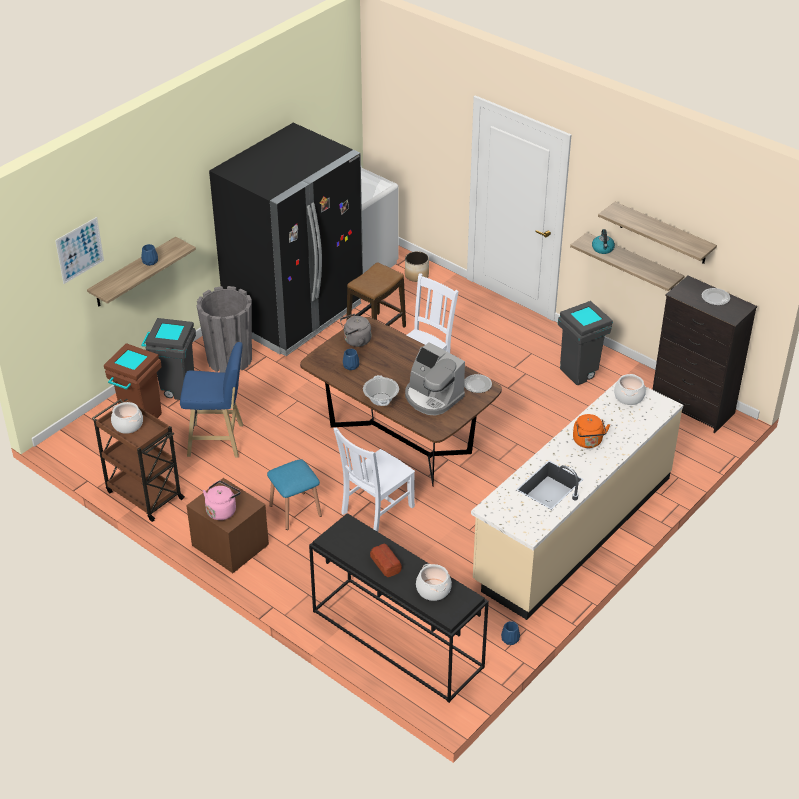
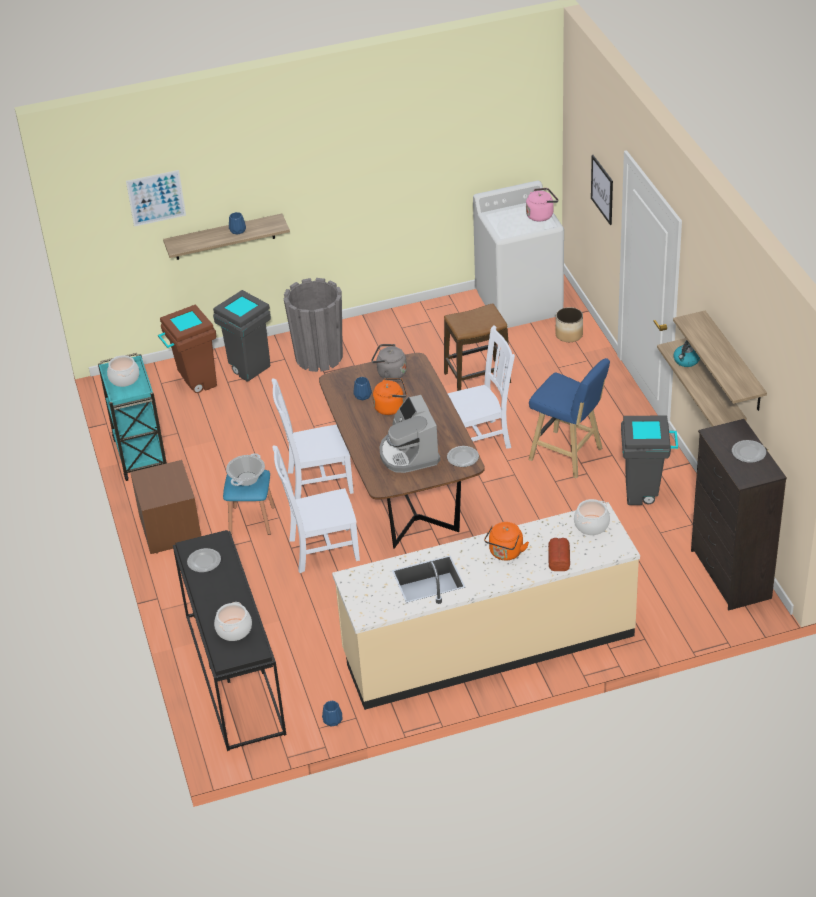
camera: 35 degrees right, 0 degrees up
brown cart [92,398,185,522] -> turquoise cart [98,353,167,481]
blue stool [180,342,243,457] -> blue stool moved to [529,358,610,478]
pink kettle [203,481,241,520] -> pink kettle moved to [526,188,558,222]
black fridge [209,123,363,356] -> none
cooking pot [363,375,399,406] -> cooking pot moved to [226,453,265,486]
bread [370,544,402,577] -> bread moved to [548,538,570,571]
none -> plate [187,548,221,572]
none -> white chair [272,378,354,500]
none -> orange kettle [373,378,407,415]
none -> picture [591,155,613,225]

